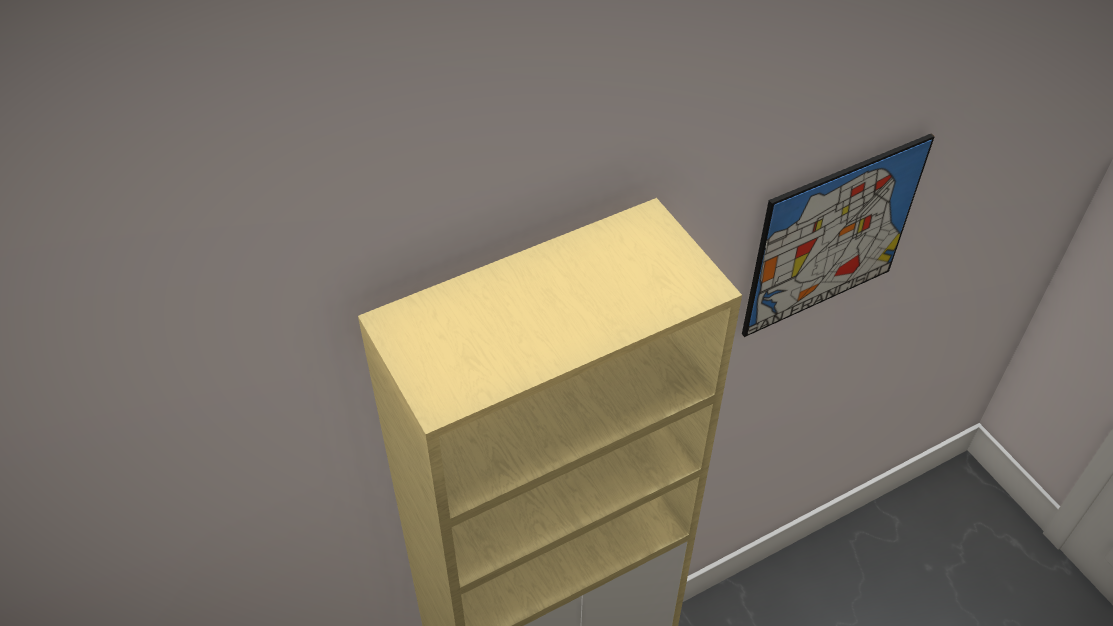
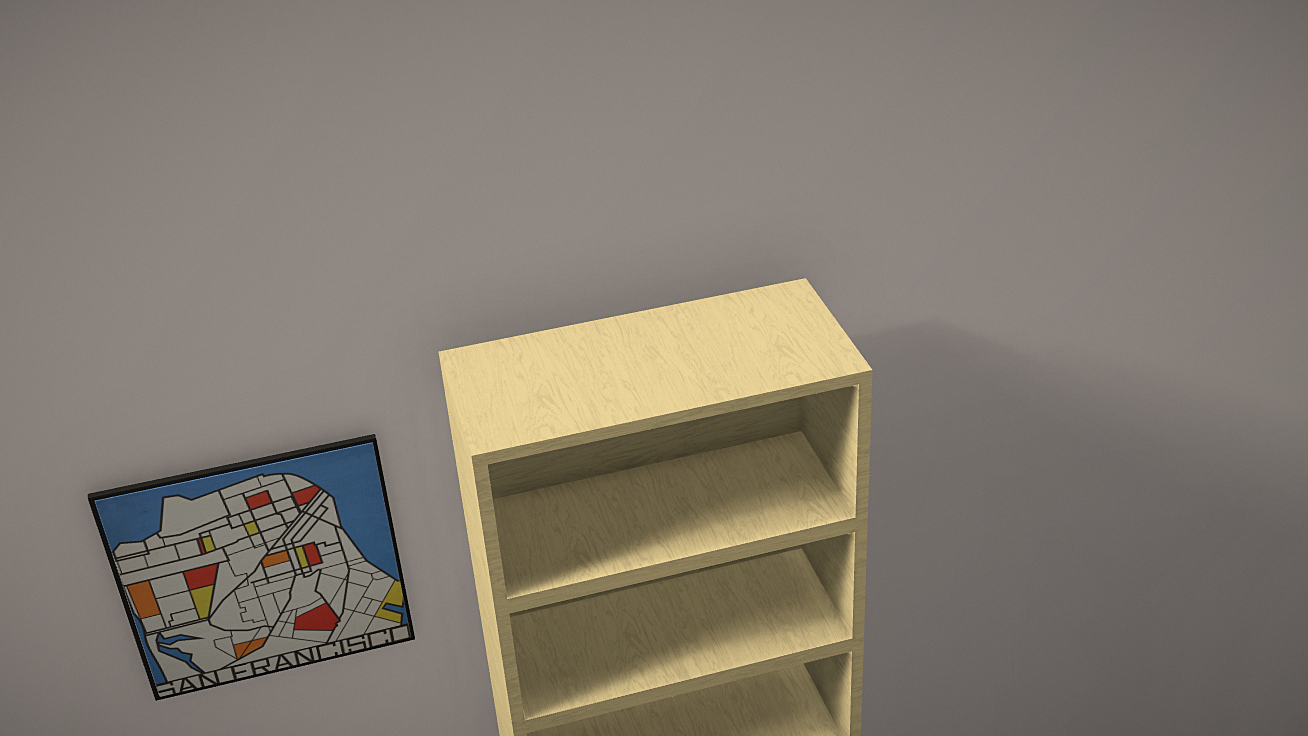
camera: 15 degrees right, 15 degrees down
picture [742,133,935,337] -> picture moved to [88,434,415,701]

